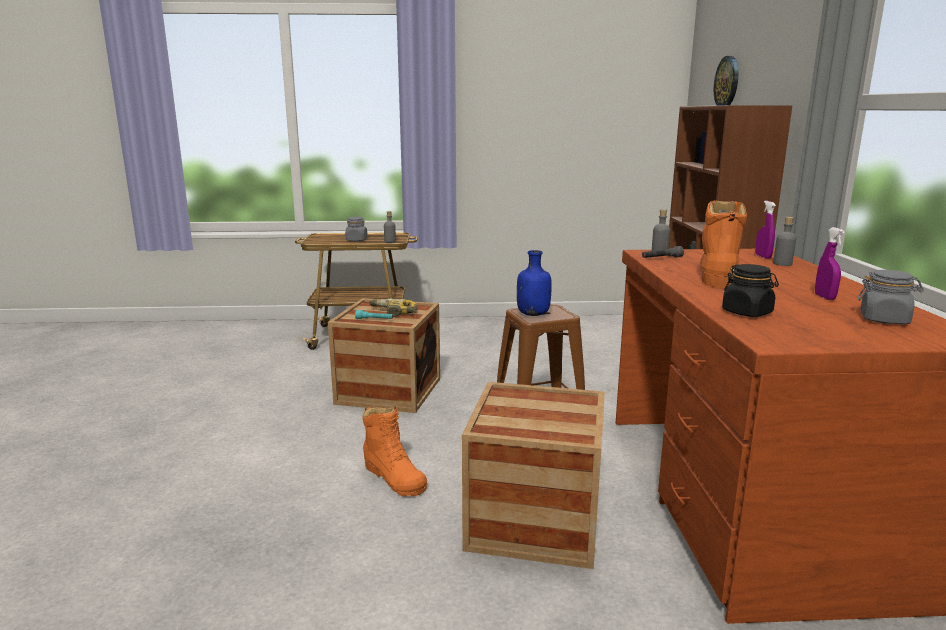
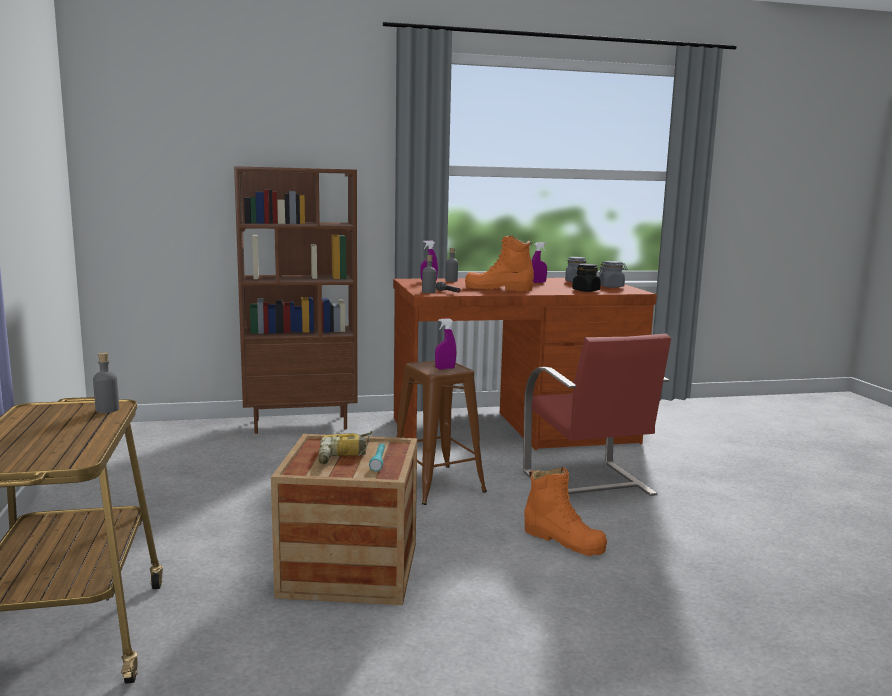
camera: 100 degrees left, 5 degrees down
grey jar [345,217,368,242] -> grey jar moved to [598,261,627,288]
orange boot [362,406,427,497] -> orange boot turned 90 degrees clockwise [524,467,607,556]
crate [462,382,605,569] -> red chair [523,334,671,496]
blue bottle [517,250,552,316] -> purple spray bottle [435,319,456,369]
wall clock [714,56,738,106] -> none

